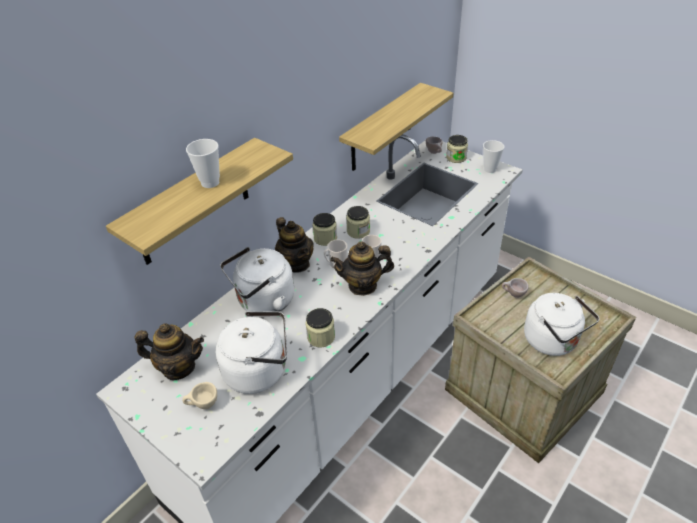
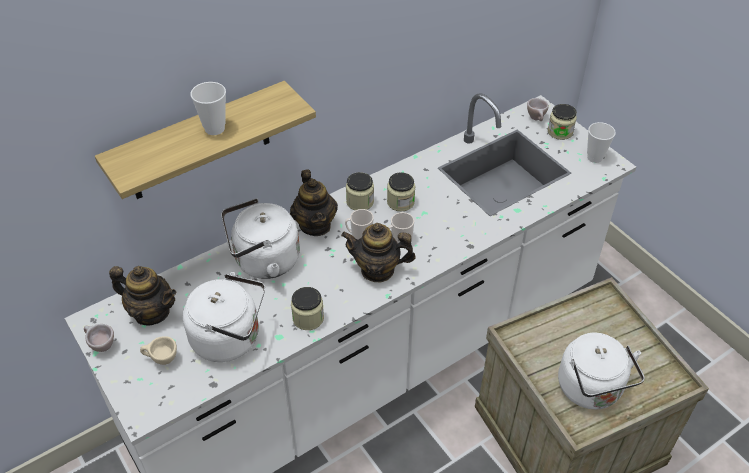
camera: 15 degrees right, 5 degrees up
shelf [339,83,453,171] -> none
beige cup [502,278,529,298] -> beige cup moved to [84,324,114,352]

